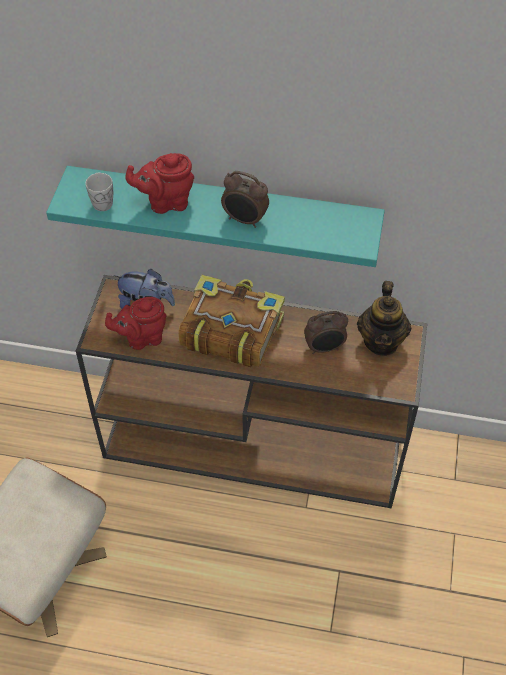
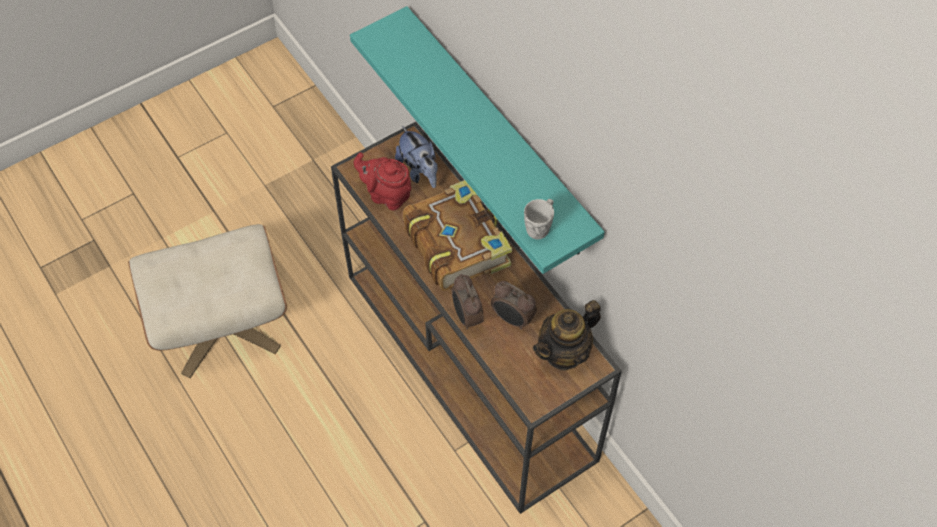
camera: 45 degrees right, 5 degrees up
white mug [85,173,113,211] -> white mug moved to [524,199,554,239]
red teapot [125,153,194,214] -> none
alarm clock [221,171,269,228] -> alarm clock moved to [452,274,484,329]

